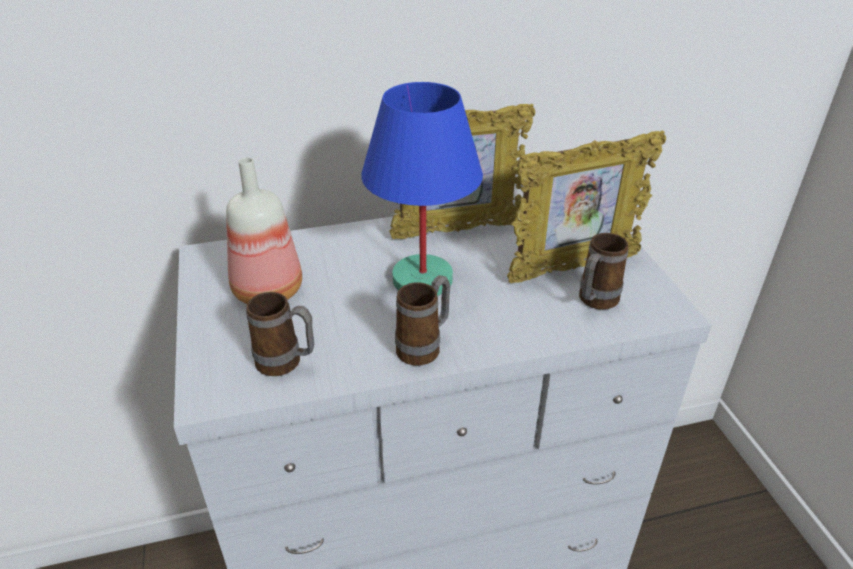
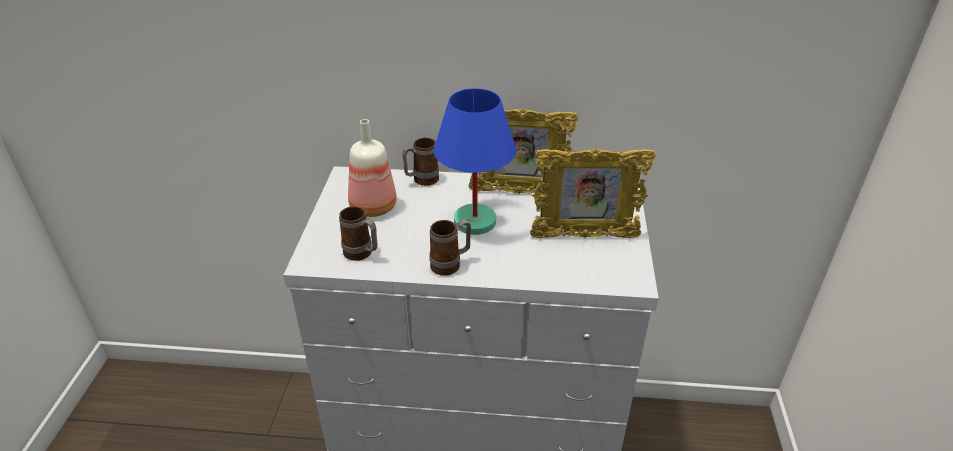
camera: 20 degrees right, 0 degrees up
mug [579,233,628,310] -> mug moved to [402,138,439,186]

